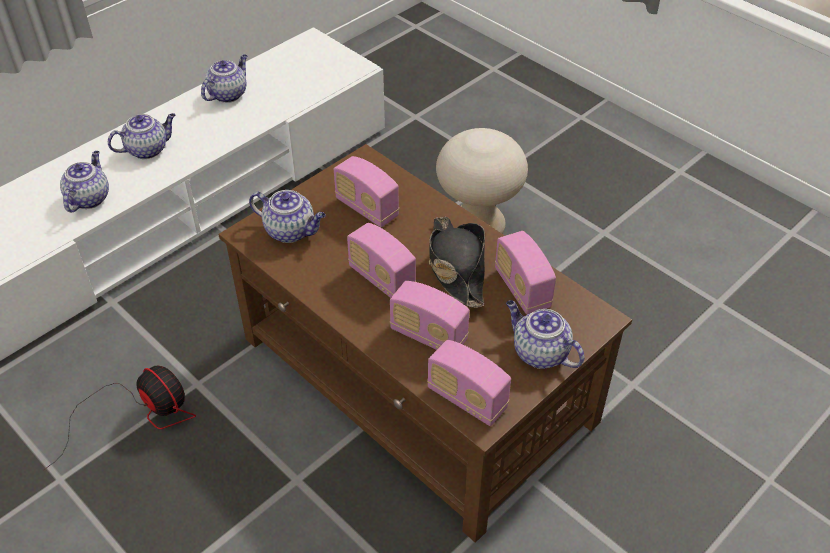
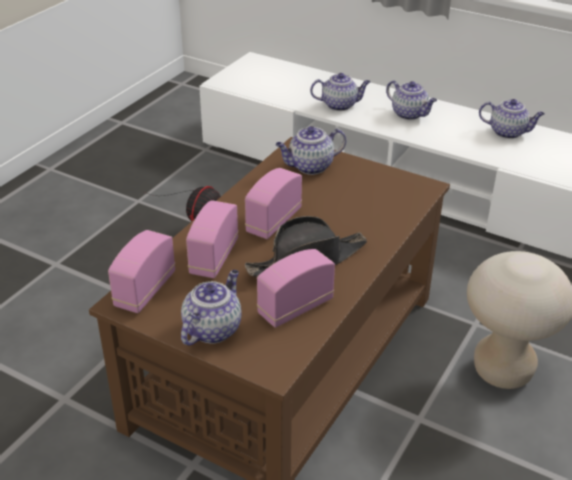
camera: 75 degrees right, 10 degrees down
teapot [249,190,326,243] -> teapot turned 60 degrees clockwise [275,126,346,175]
radio [334,156,399,227] -> none

